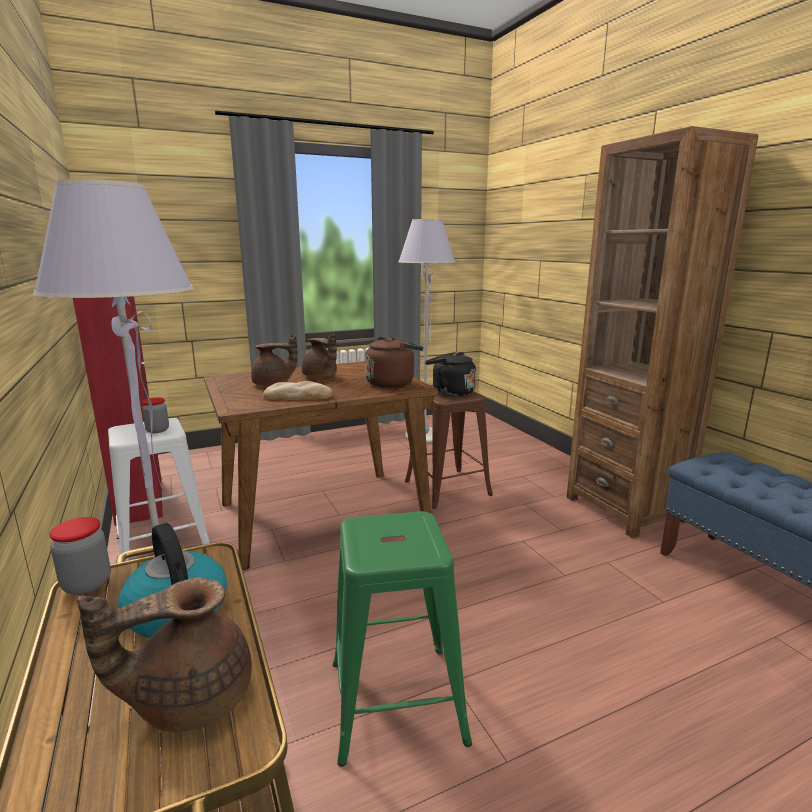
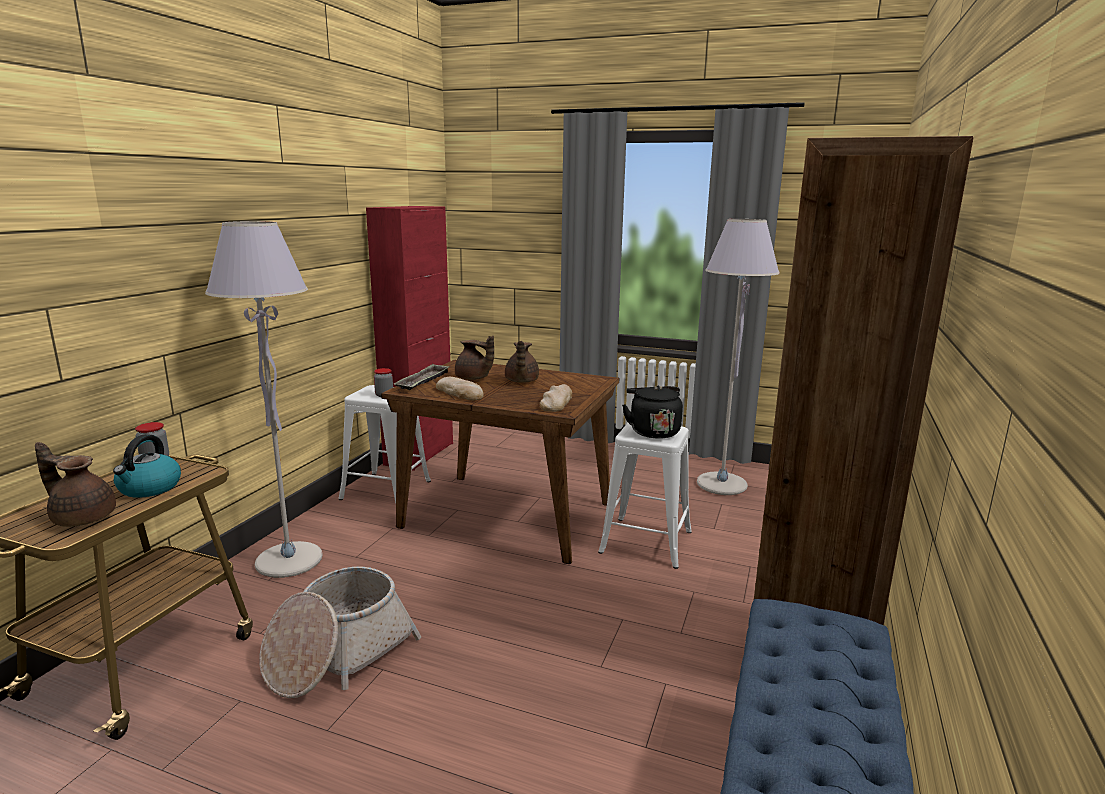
camera: 45 degrees right, 0 degrees up
green stool [333,511,472,767] -> basket [259,567,421,698]
brown kettle [365,337,424,388] -> bread [540,384,572,412]
brown stool [405,391,493,509] -> white stool [598,423,692,569]
none -> tray [393,364,450,390]

